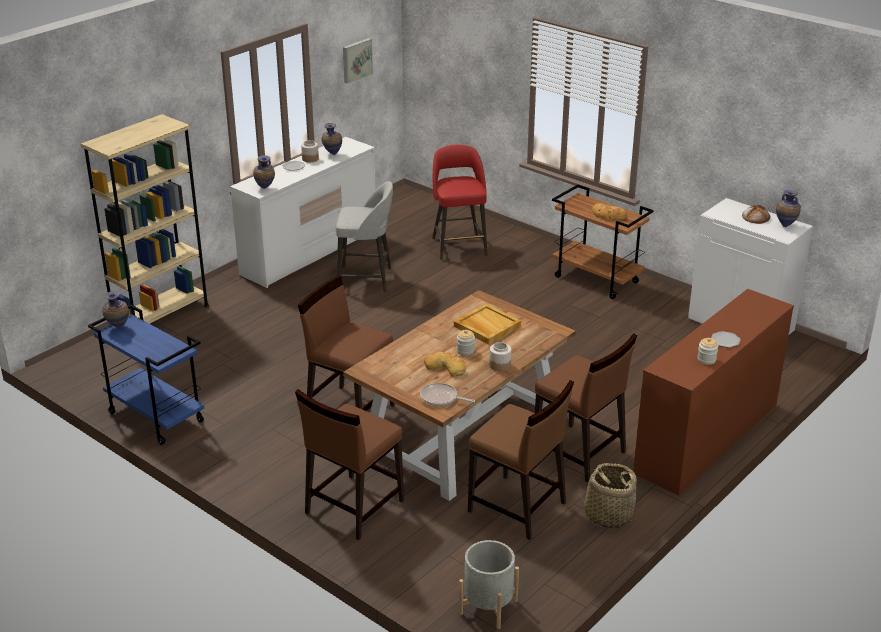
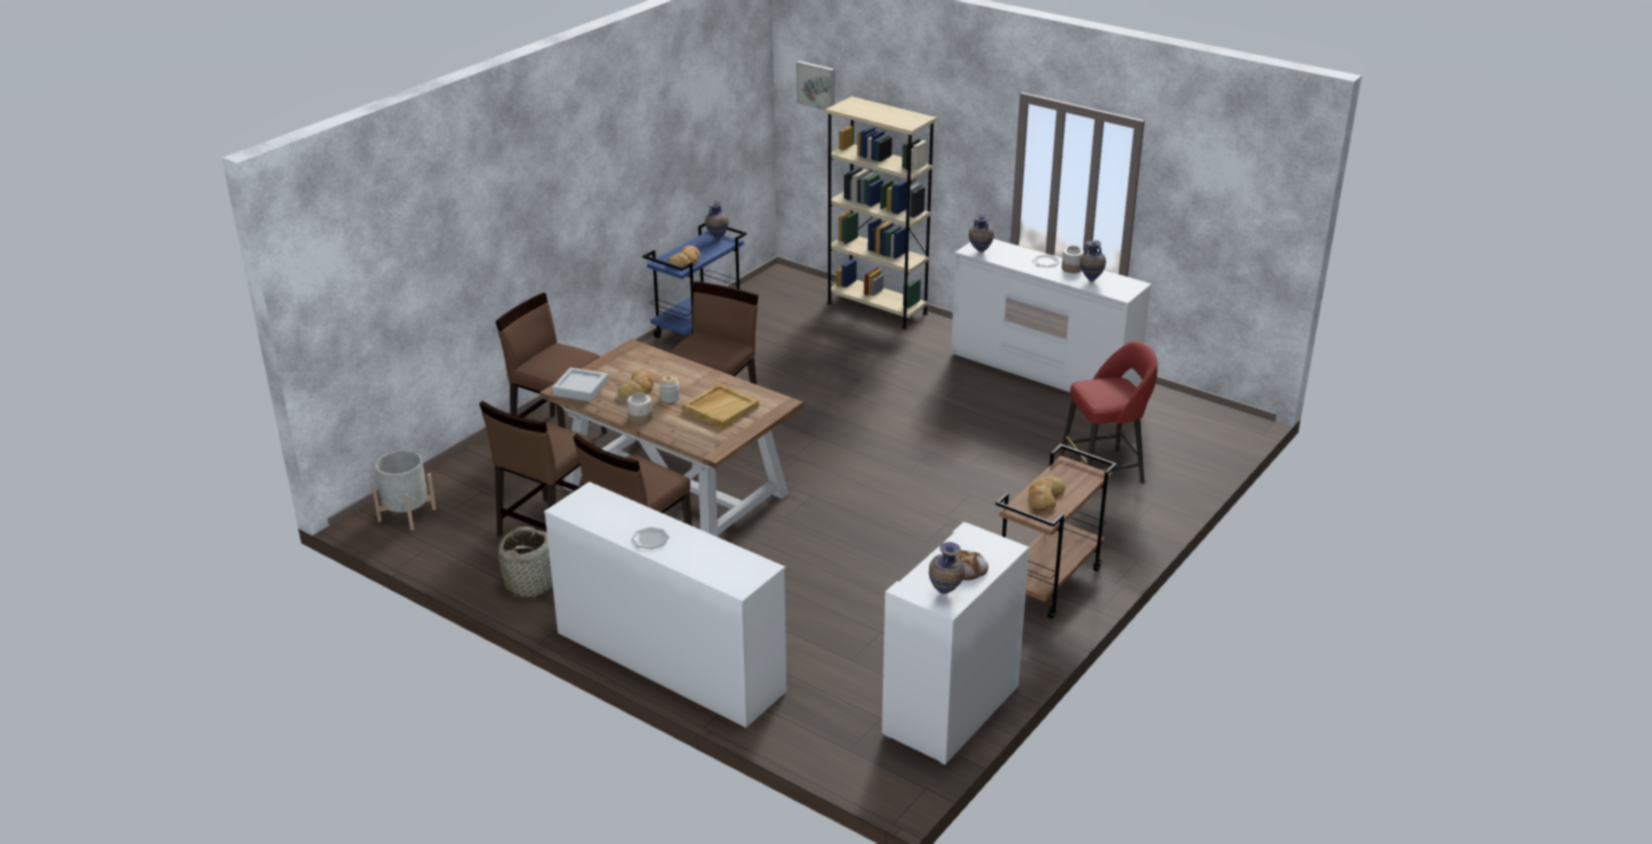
camera: 85 degrees right, 0 degrees up
grey stool [336,181,393,293] -> none
picture [343,38,373,84] -> picture moved to [796,61,835,111]
frying pan [420,383,475,406] -> grey tray [552,367,608,402]
brown dresser [633,289,794,496] -> white dresser [544,482,786,728]
jar [697,338,718,365] -> none
none -> bread [668,246,700,267]

